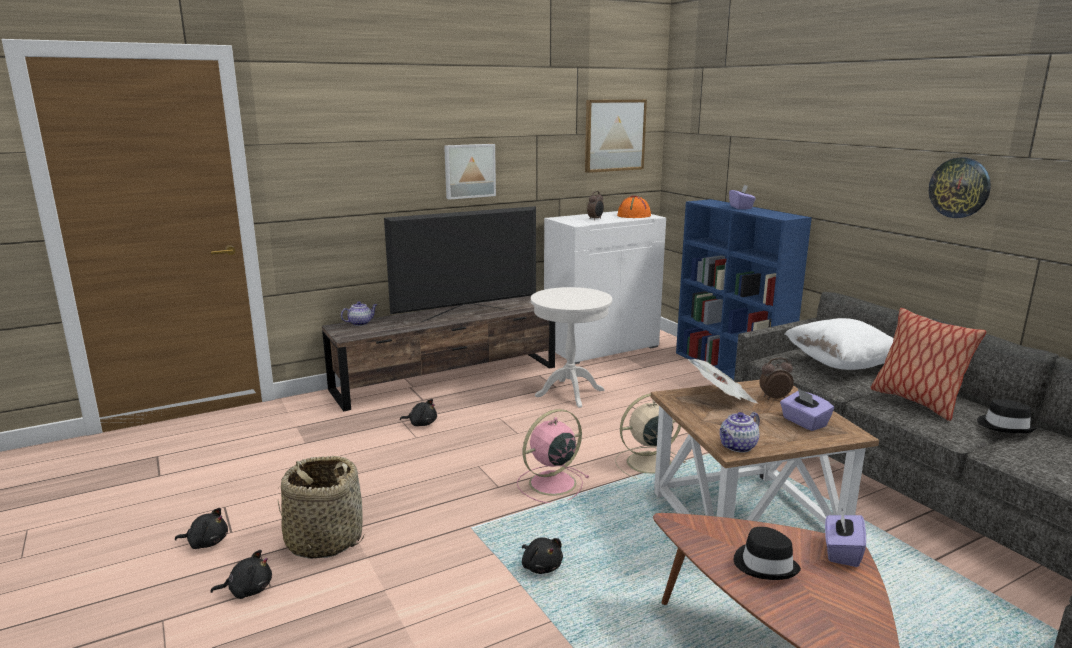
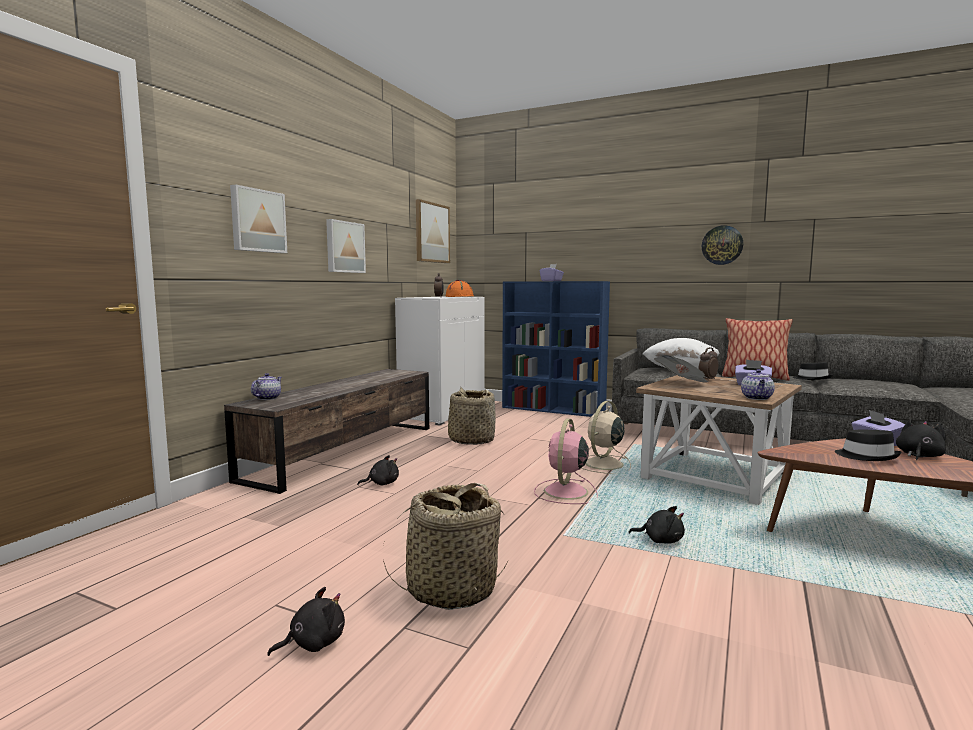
camera: 35 degrees left, 10 degrees down
black plush toy [211,550,272,599] -> black plush toy moved to [896,419,946,460]
television [384,206,536,322] -> none
white side table [531,287,612,408] -> basket [448,387,496,445]
none -> picture [230,184,287,253]

